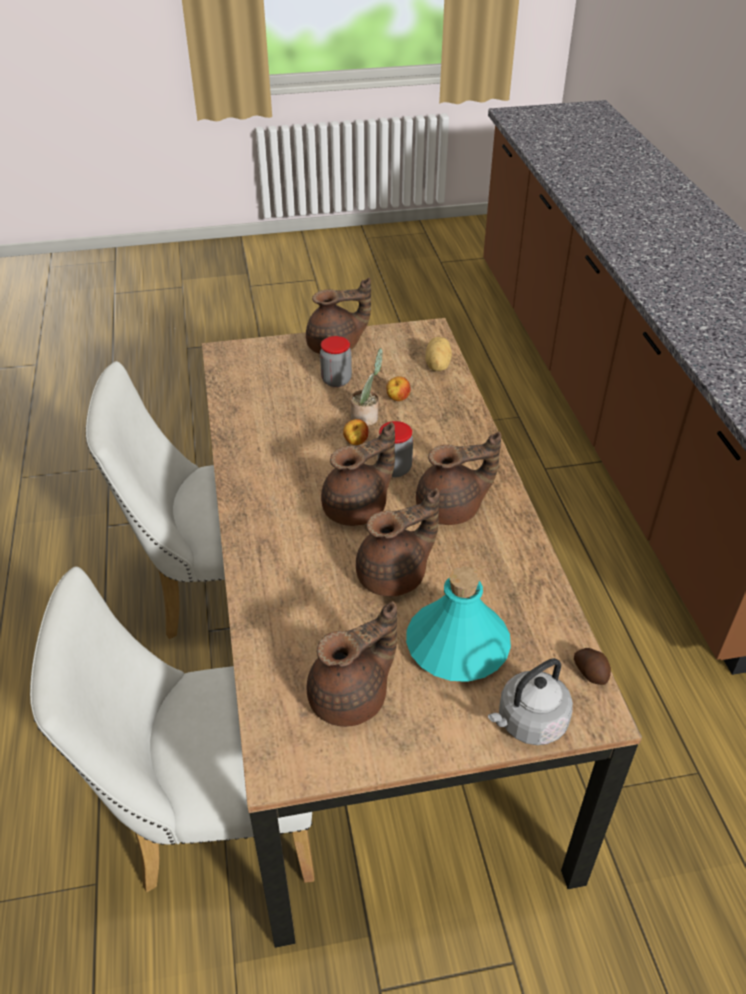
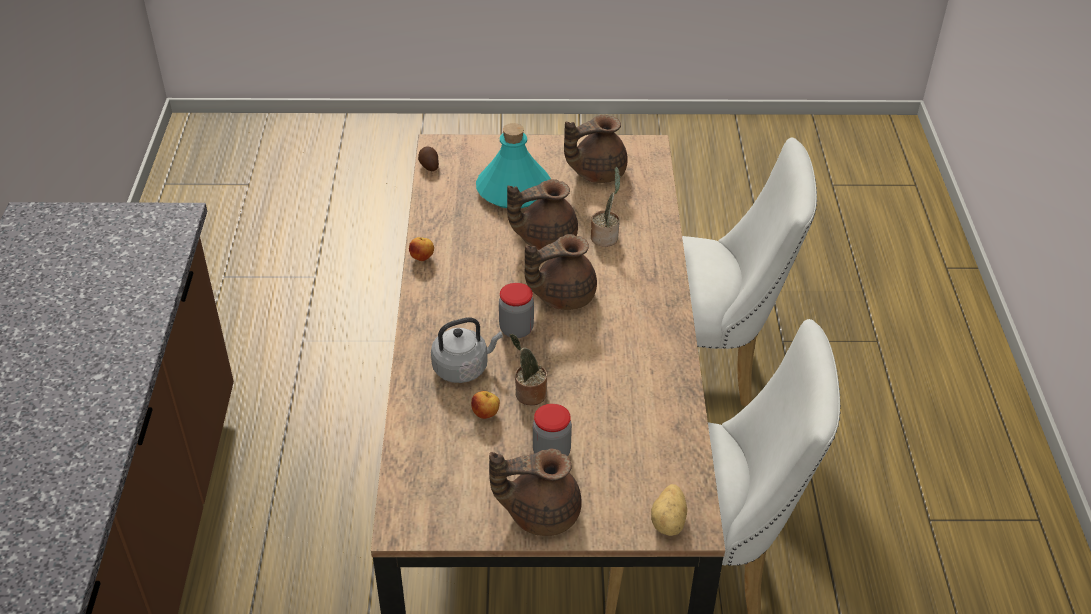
camera: 170 degrees left, 0 degrees up
apple [343,419,369,445] -> apple moved to [409,237,434,261]
brown teapot [416,432,501,525] -> none
potato [425,337,452,371] -> potato moved to [651,484,687,536]
grey kettle [488,658,573,745] -> grey kettle moved to [431,317,503,383]
none -> potted plant [591,167,620,247]

